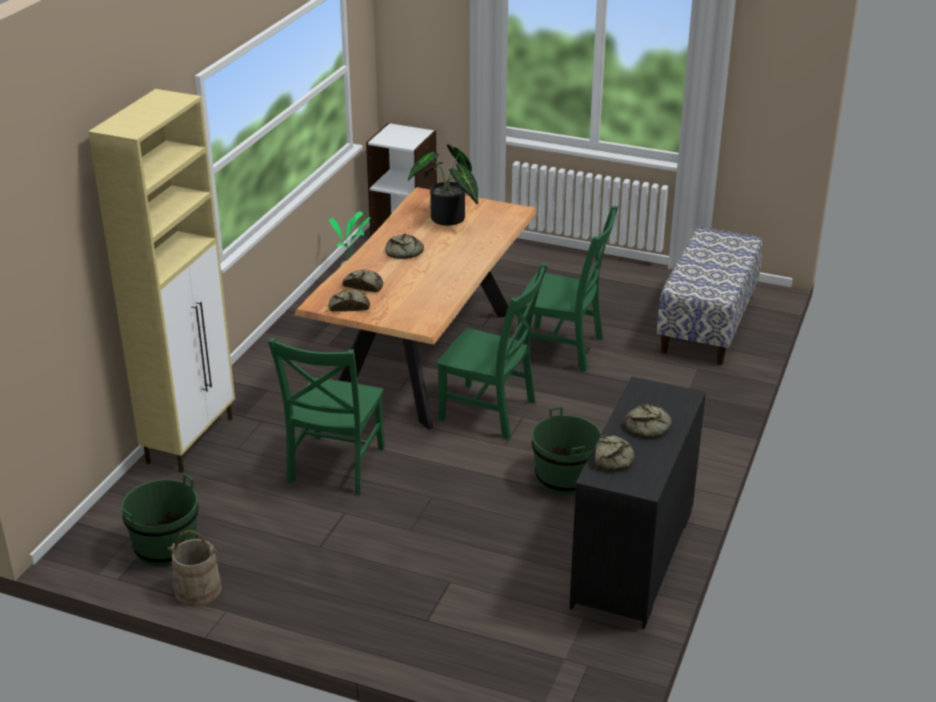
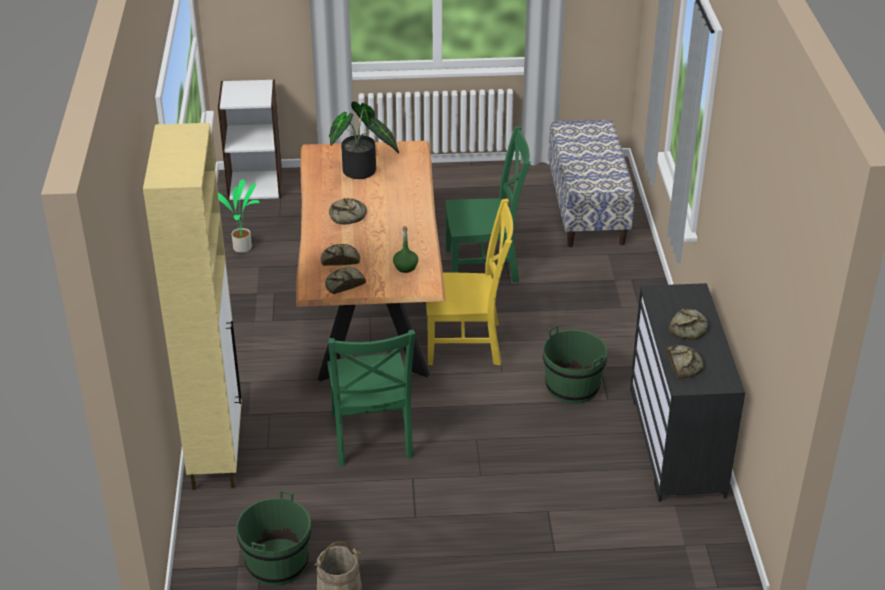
camera: 25 degrees left, 5 degrees up
green chair [437,263,548,439] -> yellow chair [426,199,513,365]
none -> green bottle [393,226,418,273]

